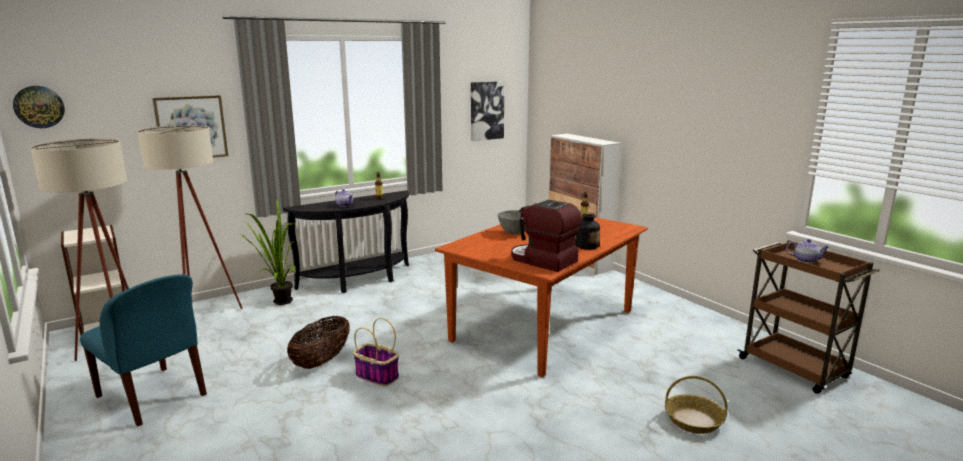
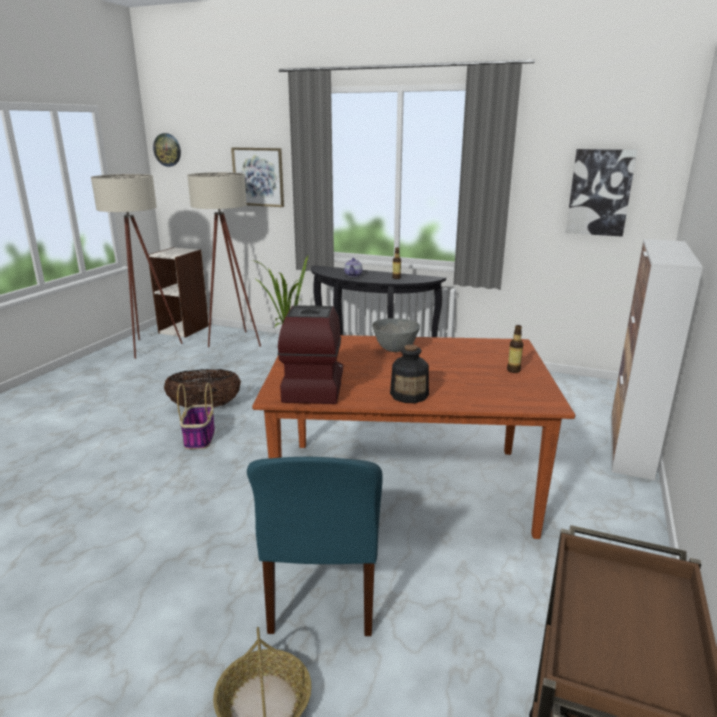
camera: 55 degrees right, 5 degrees up
blue chair [80,274,207,426] -> blue chair moved to [247,457,383,636]
teapot [786,239,830,263] -> none

